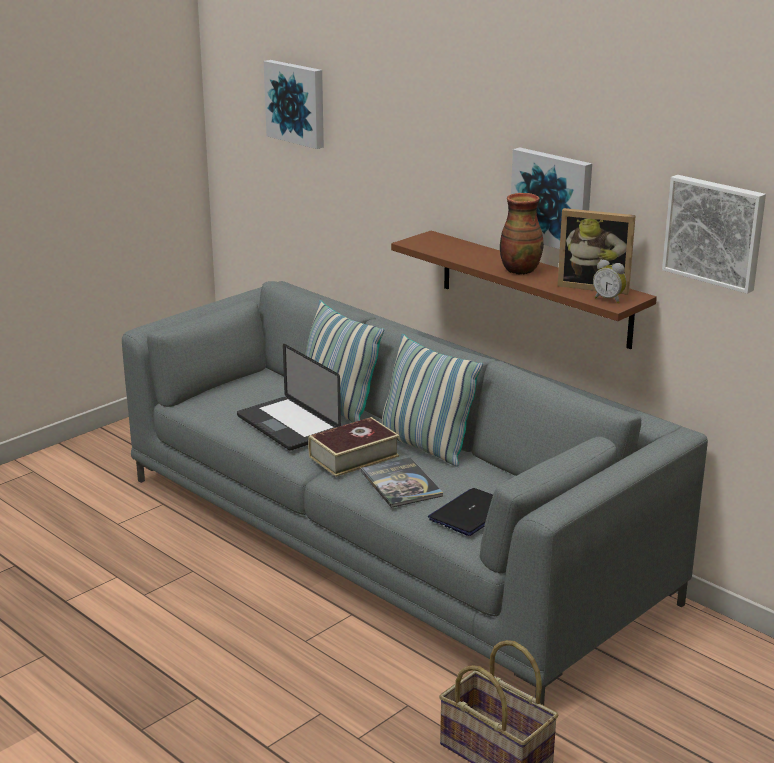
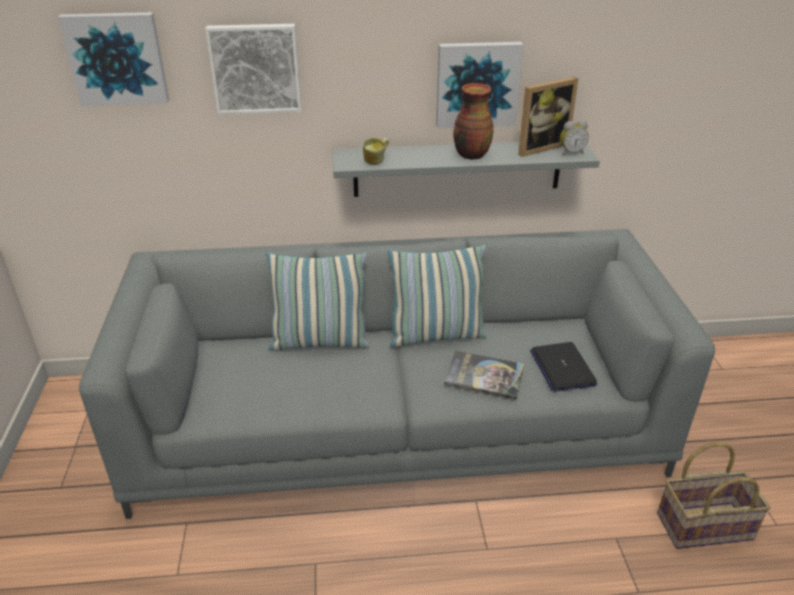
camera: 50 degrees left, 10 degrees up
laptop [237,344,341,451] -> none
book [308,417,399,477] -> none
brown shelf [391,231,657,349] -> grey shelf [332,142,600,197]
picture [662,175,766,294] -> picture moved to [205,24,301,114]
none -> mug [363,138,389,165]

